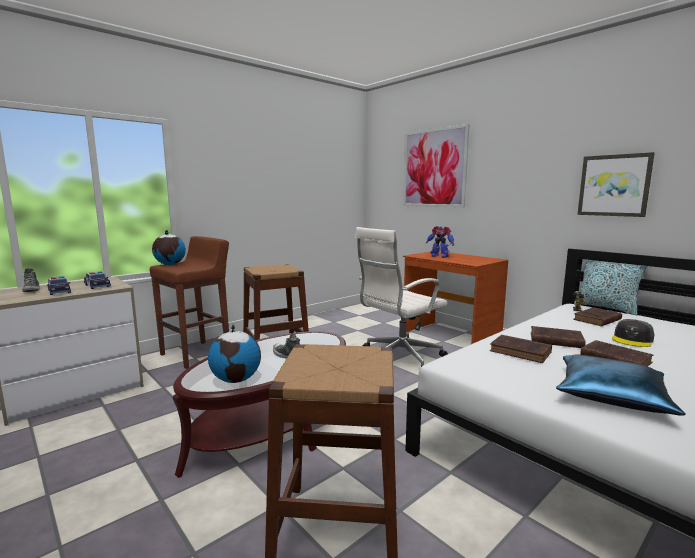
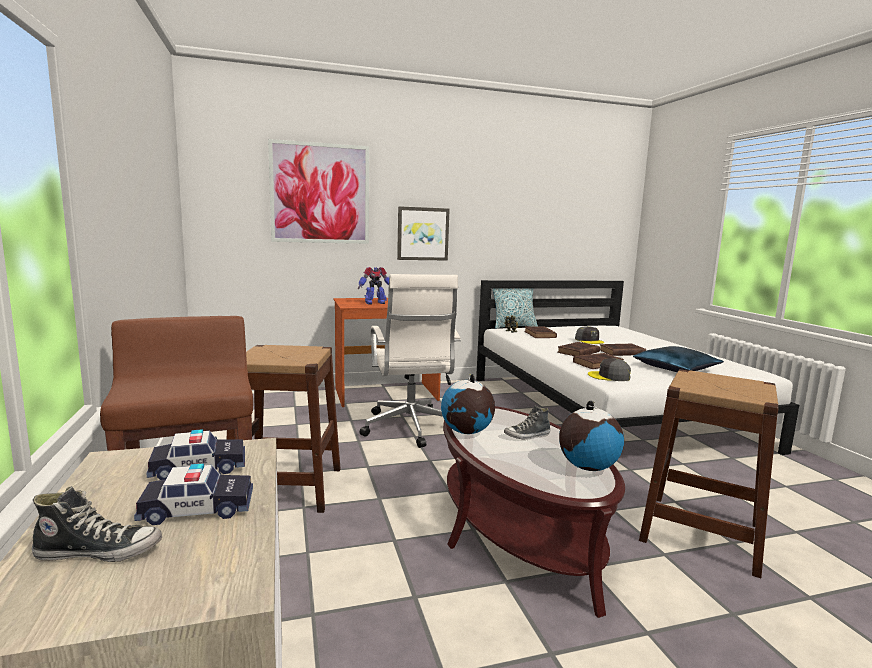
camera: 65 degrees left, 0 degrees up
globe [152,230,186,265] -> globe moved to [441,374,495,434]
picture [577,152,655,217] -> picture moved to [397,206,450,261]
none -> grey cap [588,358,631,381]

